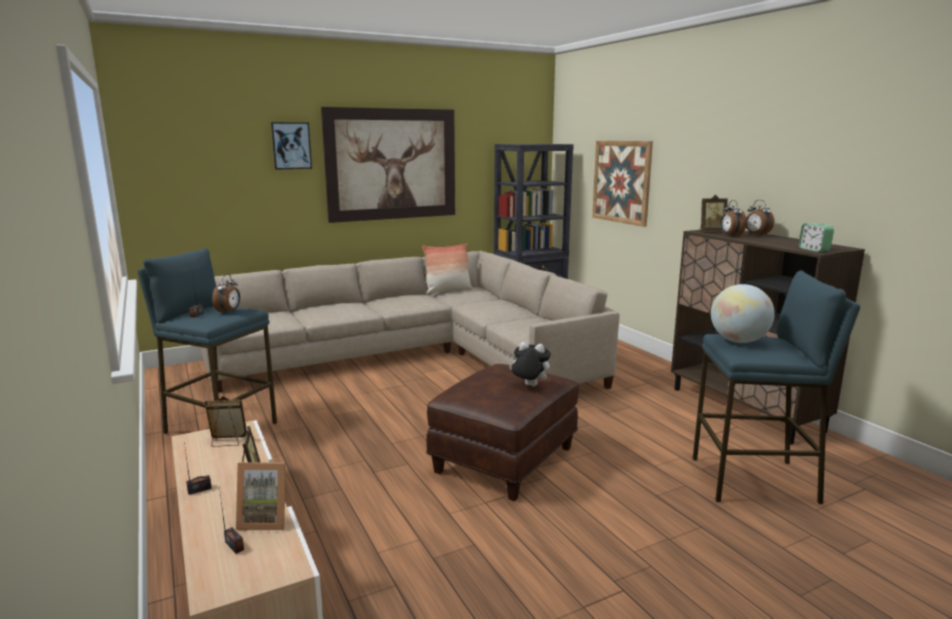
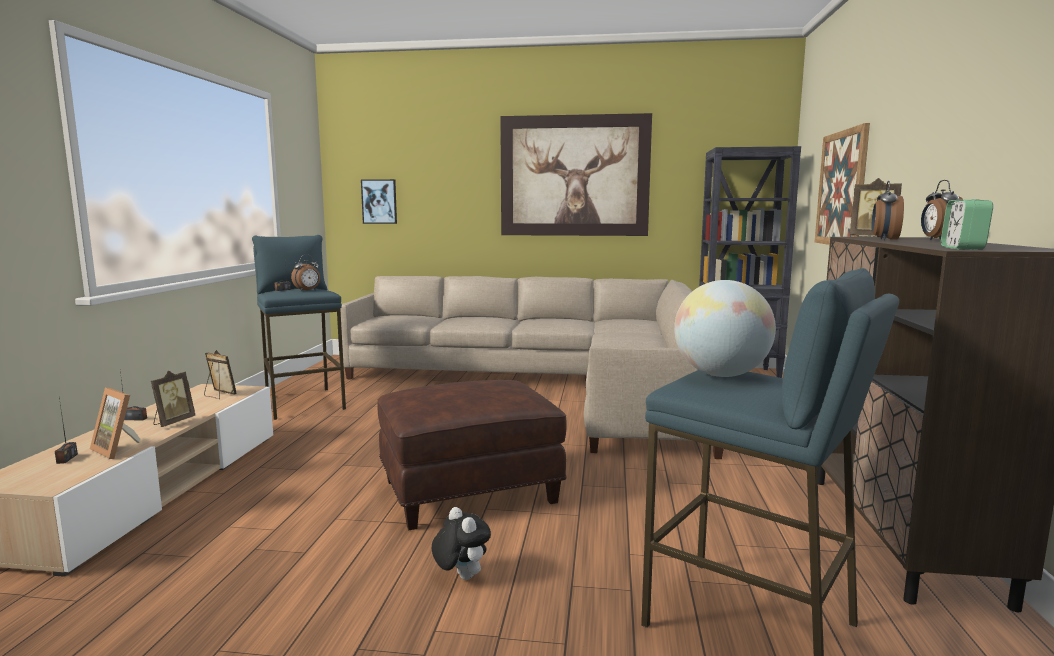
camera: 35 degrees right, 5 degrees down
picture [271,122,312,170] -> picture moved to [361,179,397,224]
pillow [422,243,473,294] -> none
plush toy [509,342,551,386] -> plush toy moved to [432,507,491,580]

